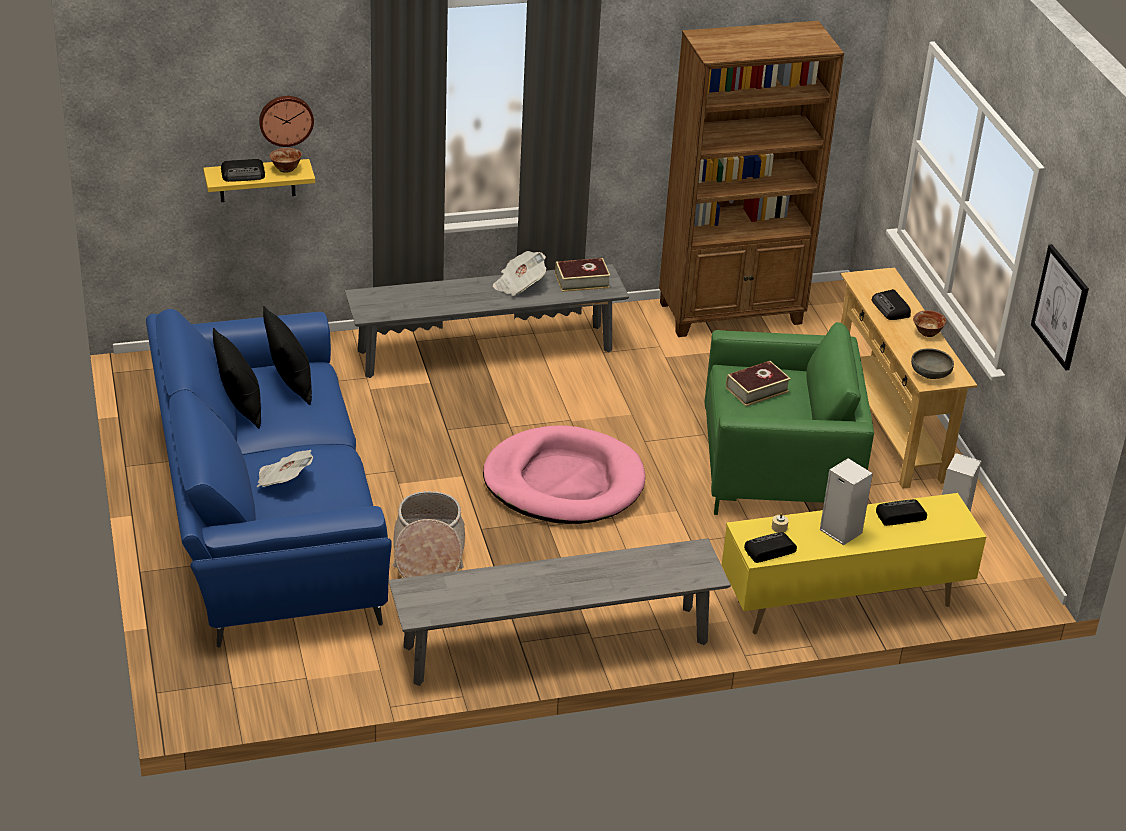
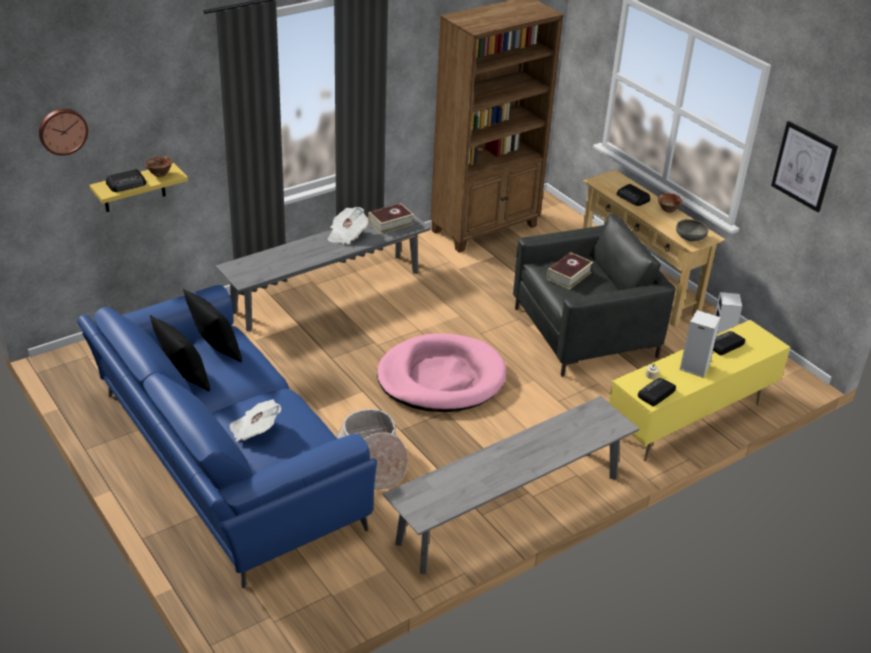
camera: 20 degrees left, 0 degrees up
wall clock [259,96,314,147] -> wall clock moved to [39,109,88,156]
green armchair [705,322,874,515] -> grey armchair [513,214,676,377]

